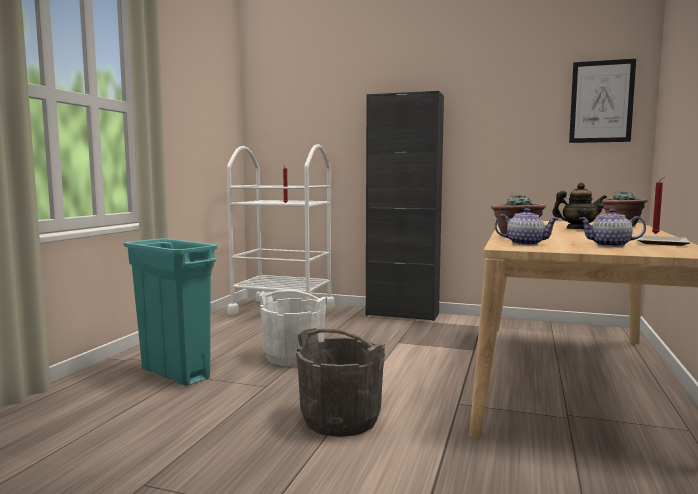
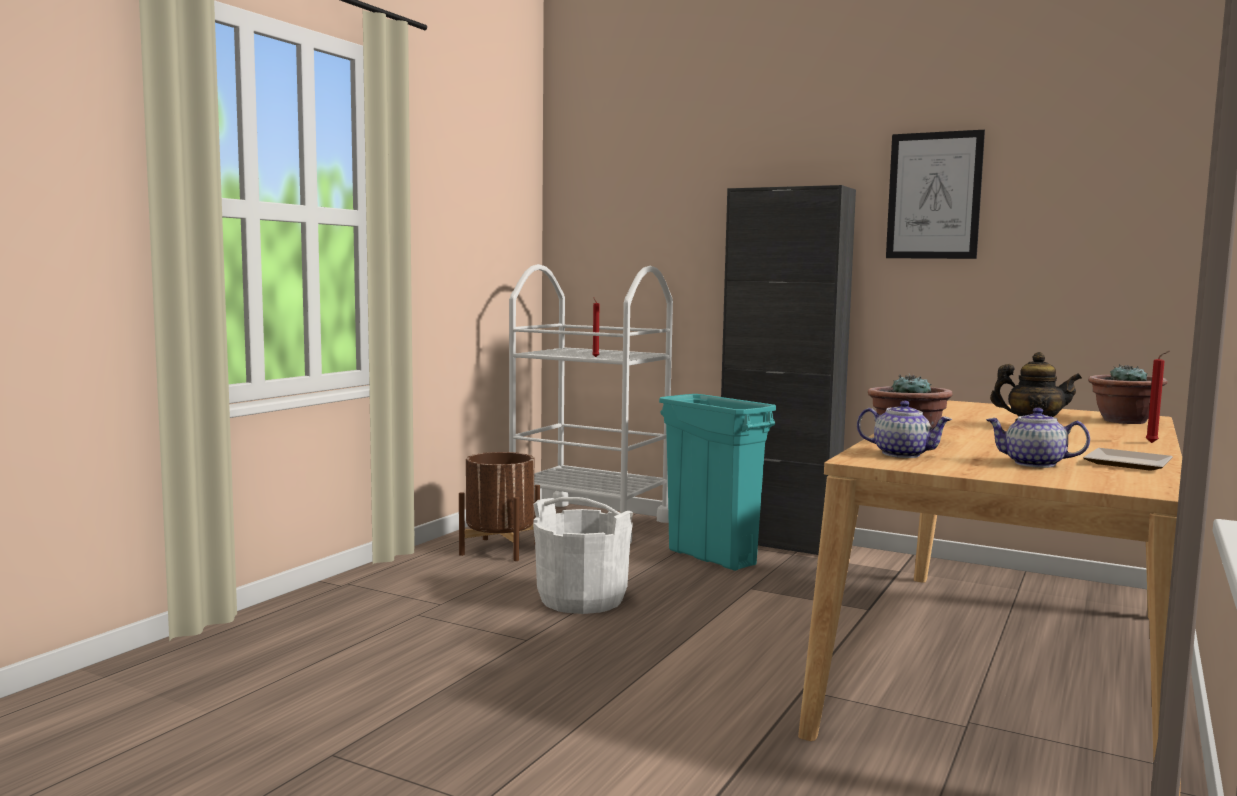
camera: 10 degrees right, 0 degrees up
turquoise trash can [124,238,218,386] -> turquoise trash can moved to [659,394,776,571]
grey bucket [296,328,385,437] -> none
picture [569,59,636,143] -> picture moved to [886,130,985,259]
none -> brown planter [459,452,540,561]

